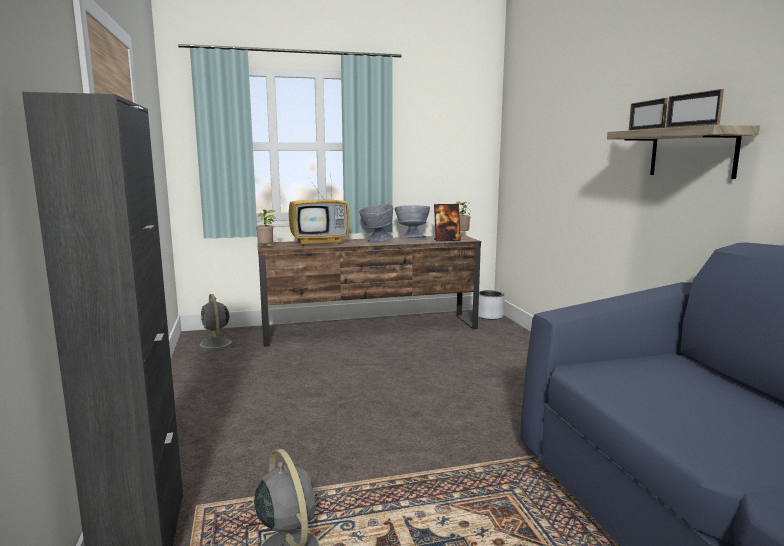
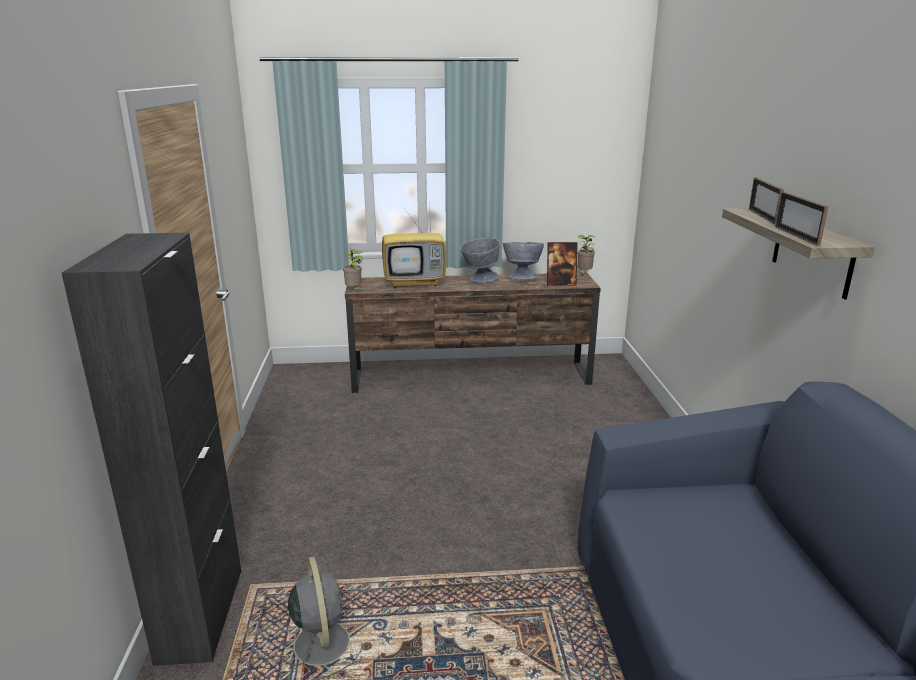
camera: 10 degrees right, 10 degrees up
grey fan [193,294,240,351] -> none
grey planter [478,290,504,320] -> none

